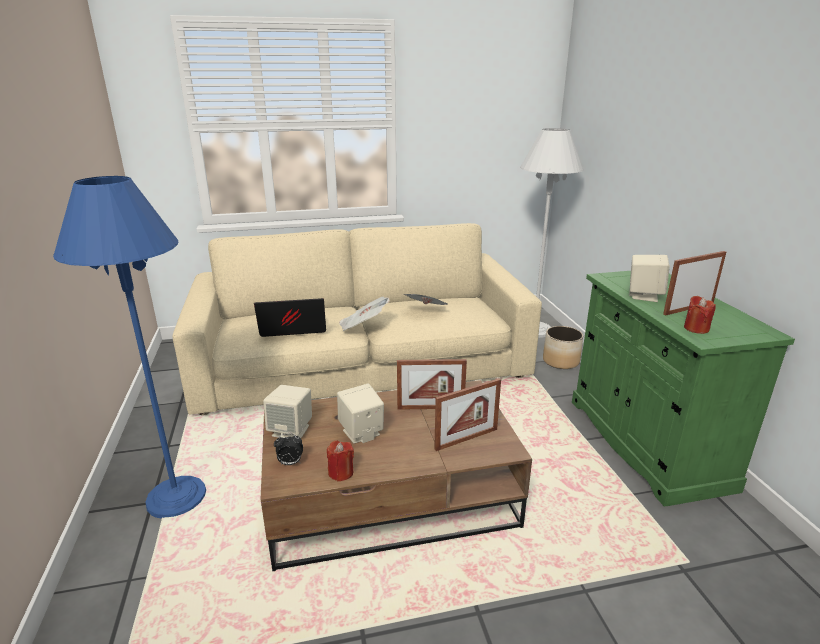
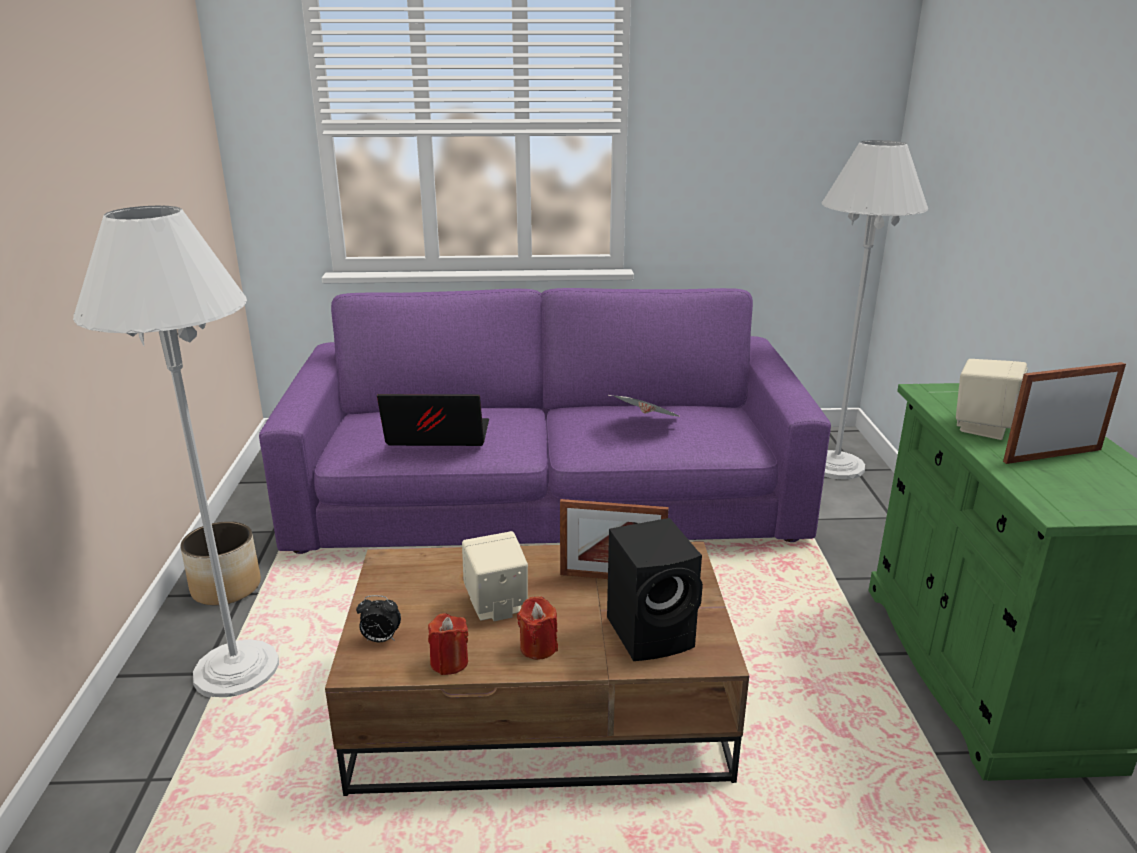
camera: 10 degrees right, 0 degrees up
blue floor lamp [53,176,206,519] -> white floor lamp [73,206,279,698]
beige sofa [173,223,542,415] -> purple sofa [259,288,831,554]
beige speaker [263,385,312,438] -> none
newspaper [339,297,389,331] -> none
picture frame [434,378,501,451] -> black speaker [607,518,703,661]
planter [543,326,583,369] -> planter moved to [180,521,261,605]
red candle [684,296,716,334] -> red candle moved to [517,596,558,660]

